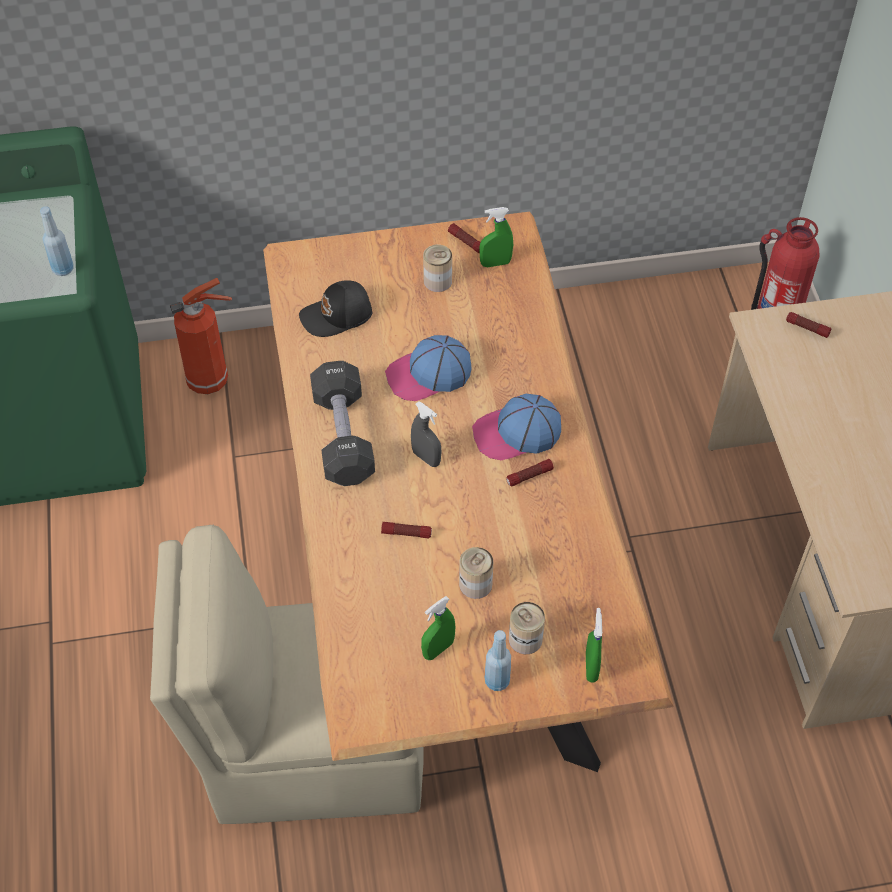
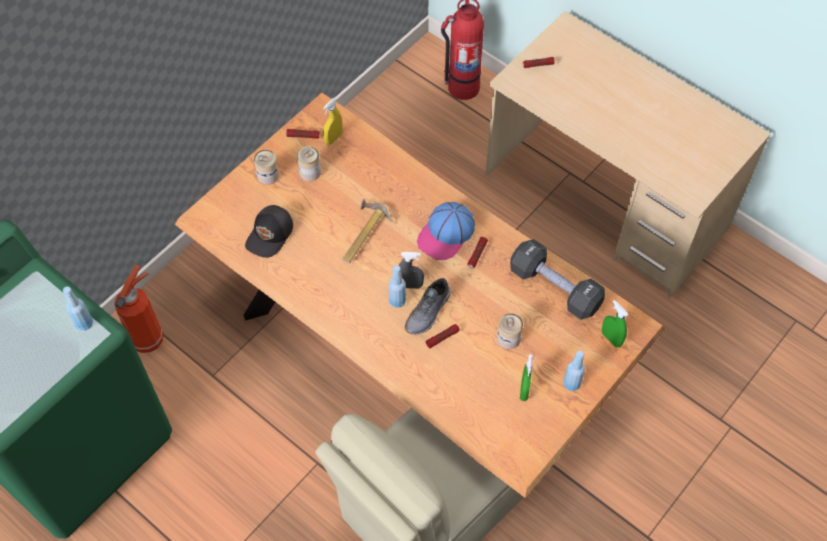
camera: 40 degrees left, 5 degrees up
black dumbbell [310,361,375,486] -> black dumbbell moved to [510,239,605,320]
cap [385,335,472,401] -> hammer [342,199,392,263]
green spray bottle [479,207,513,267] -> yellow spray bottle [323,98,343,145]
can [509,602,545,654] -> can moved to [254,150,279,185]
none -> blue bottle [389,265,406,308]
none -> grey shoe [405,278,451,335]

